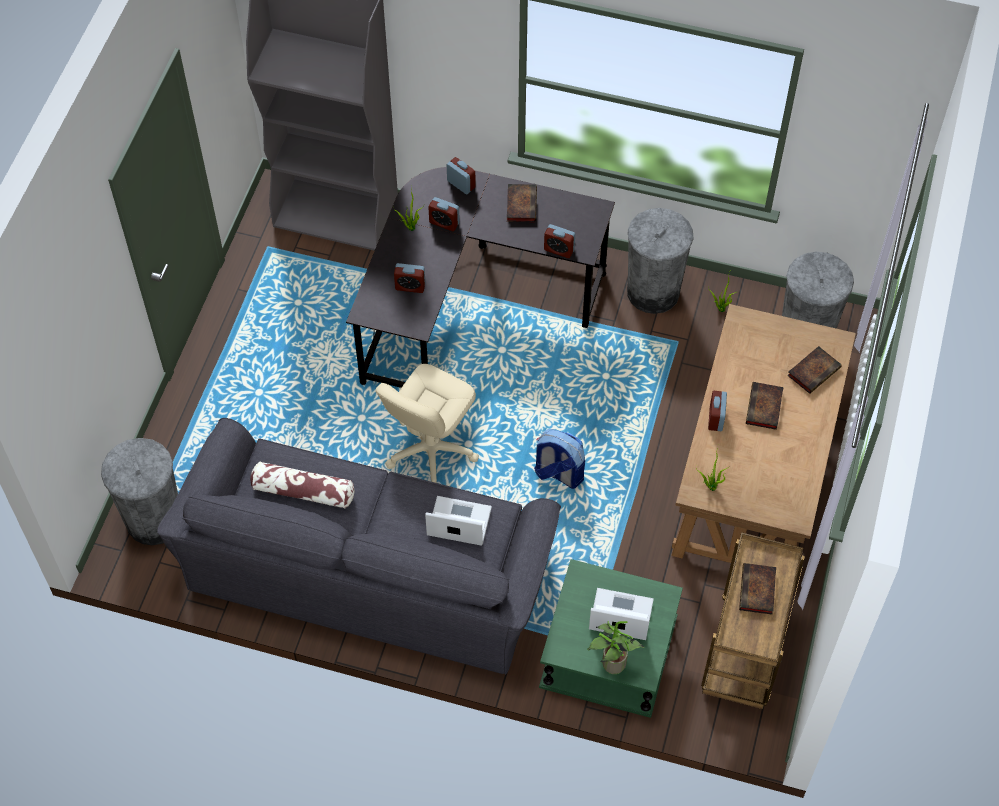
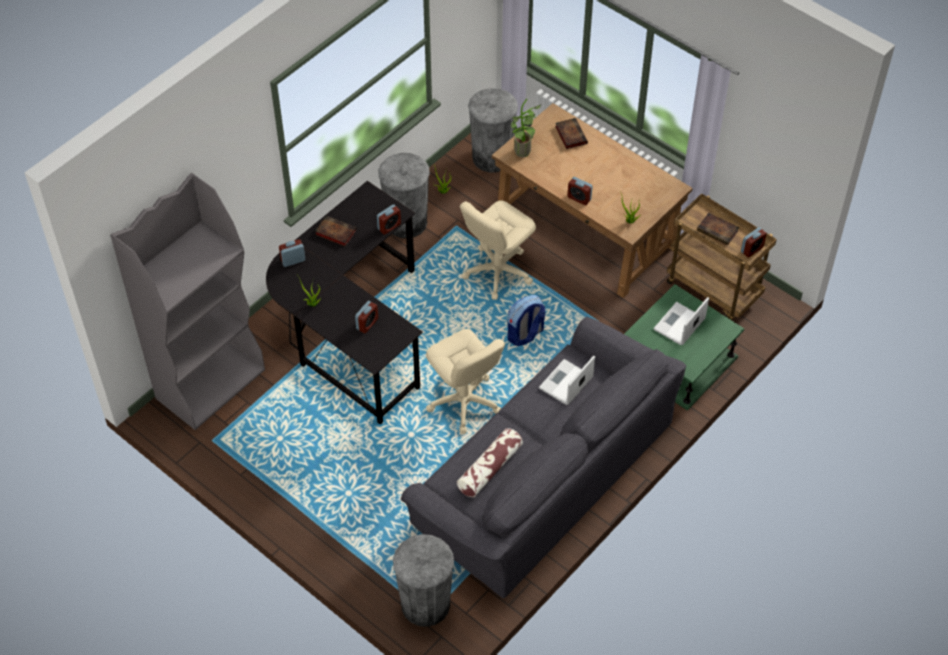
camera: 65 degrees left, 5 degrees down
alarm clock [428,197,460,231] -> alarm clock moved to [741,227,767,258]
potted plant [587,621,645,674] -> potted plant moved to [511,99,541,157]
book [746,382,784,430] -> none
none -> beige office chair [460,200,536,300]

